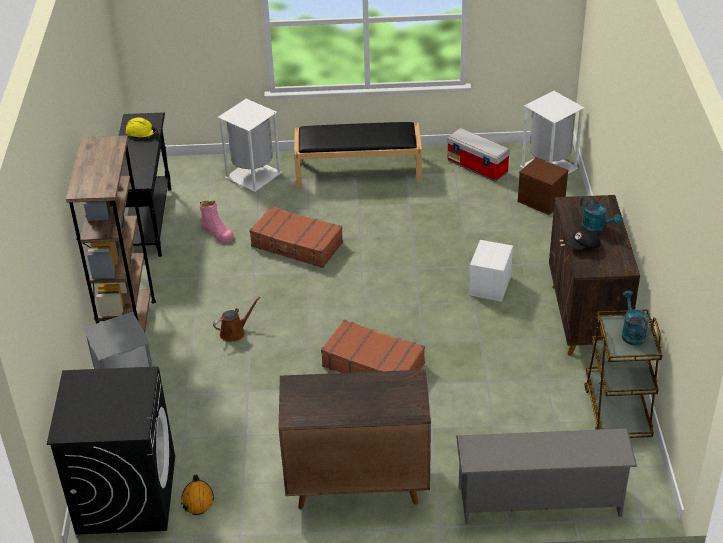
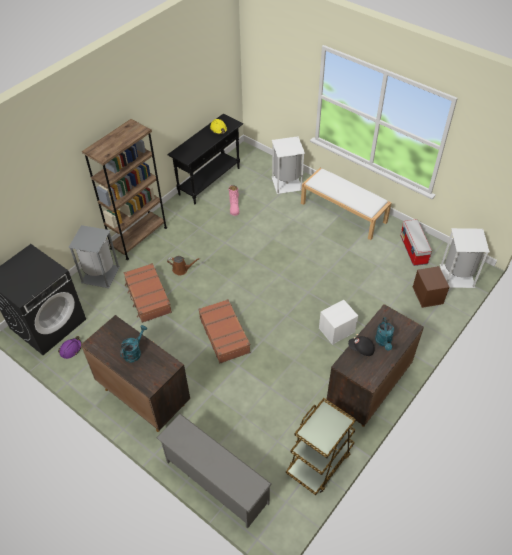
camera: 40 degrees right, 10 degrees up
orange hard hat [181,475,214,515] -> purple hard hat [58,336,82,359]
brown suitcase [249,206,343,268] -> brown suitcase moved to [124,263,172,323]
black bench [294,122,422,187] -> white bench [301,168,391,240]
turquoise watering can [622,291,649,346] -> turquoise watering can moved to [120,325,147,363]

